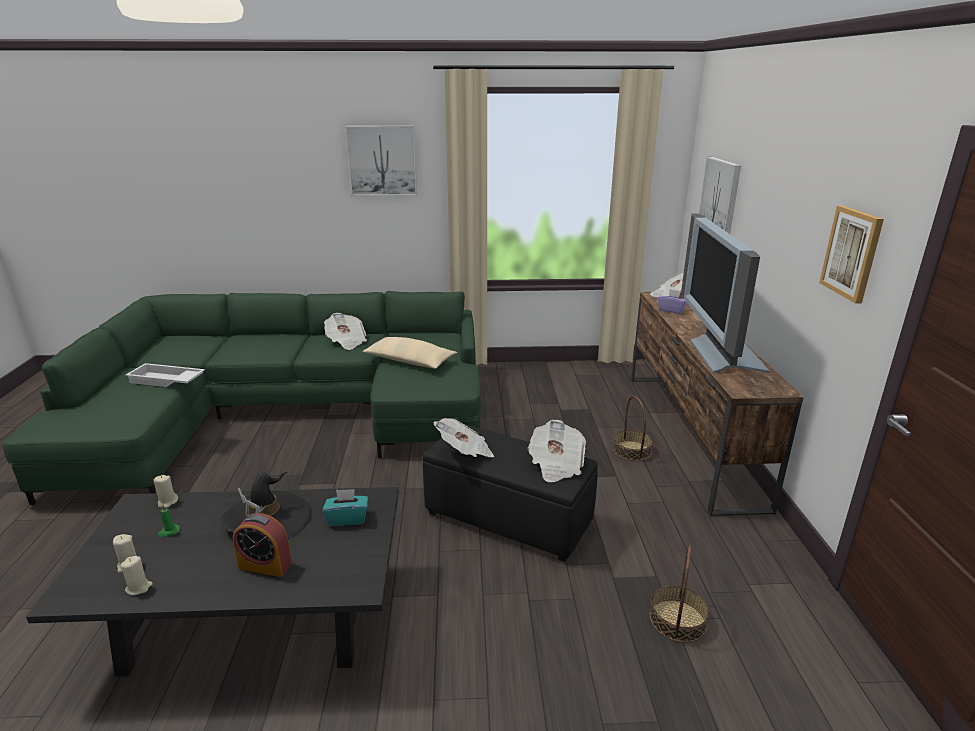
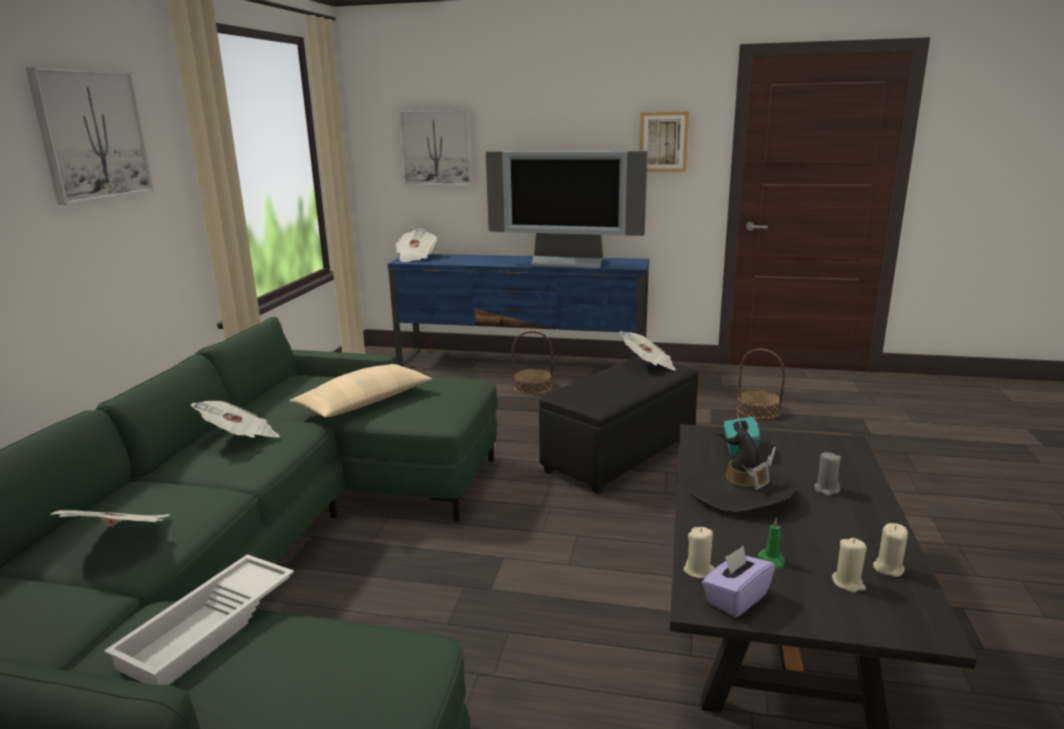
camera: 75 degrees left, 5 degrees down
alarm clock [233,513,292,577] -> grey candle [814,452,841,496]
newspaper [434,418,494,457] -> newspaper moved to [50,510,170,526]
brown tv stand [631,292,804,517] -> blue tv stand [388,254,649,366]
purple tissue box [658,289,687,314] -> purple tissue box moved to [702,545,775,618]

